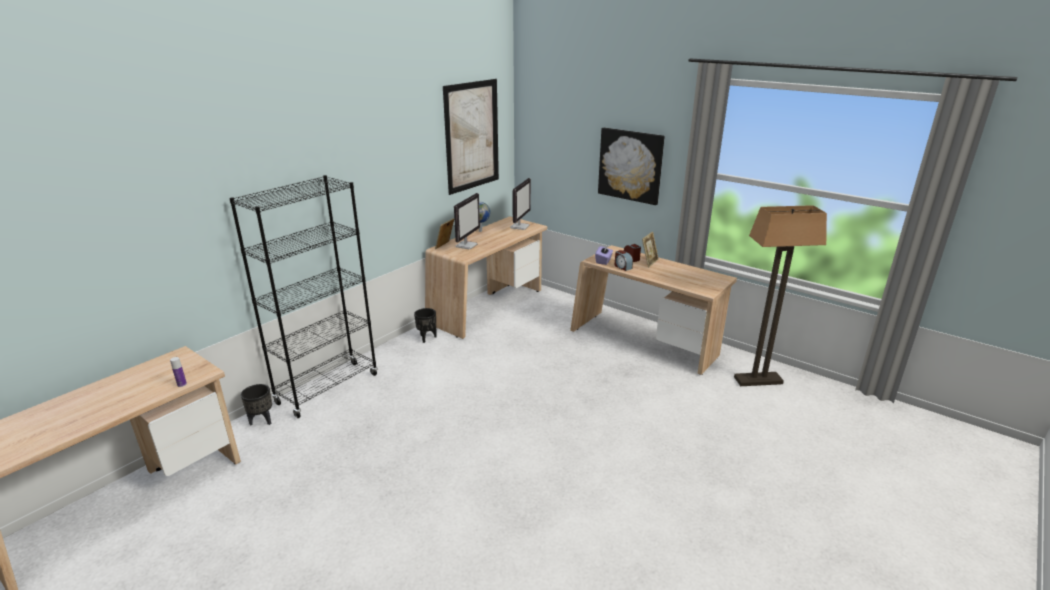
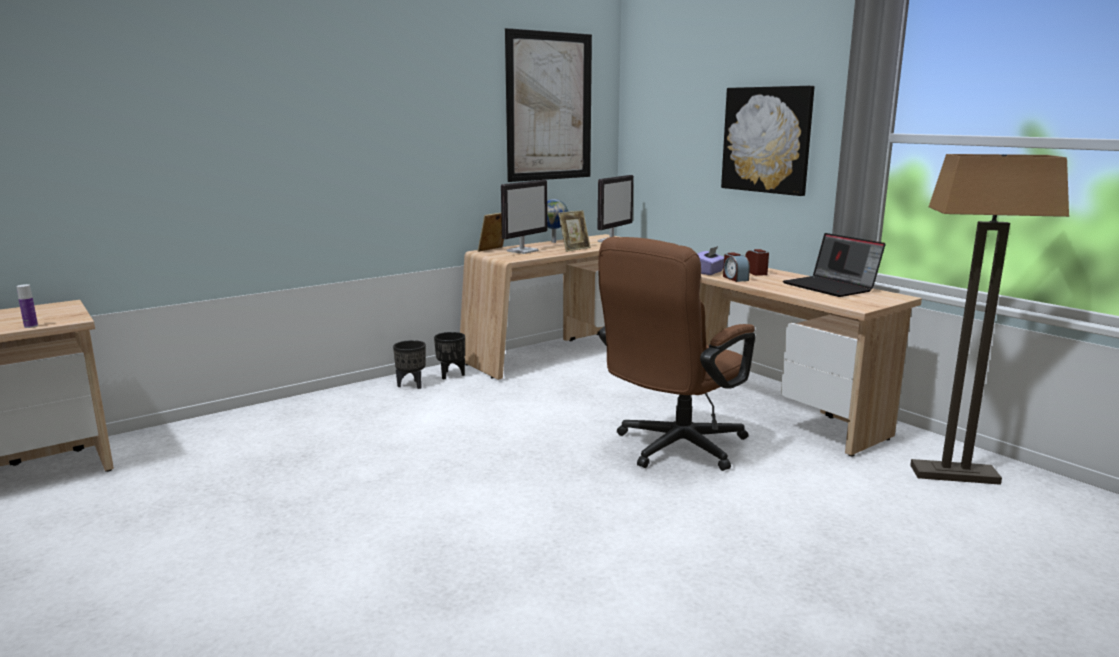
camera: 15 degrees right, 10 degrees down
black bookcase [229,175,377,418] -> none
black planter [241,384,272,426] -> black planter moved to [393,340,426,389]
picture frame [642,232,659,268] -> picture frame moved to [558,211,591,252]
none -> brown office chair [598,237,755,471]
none -> laptop [783,233,886,297]

